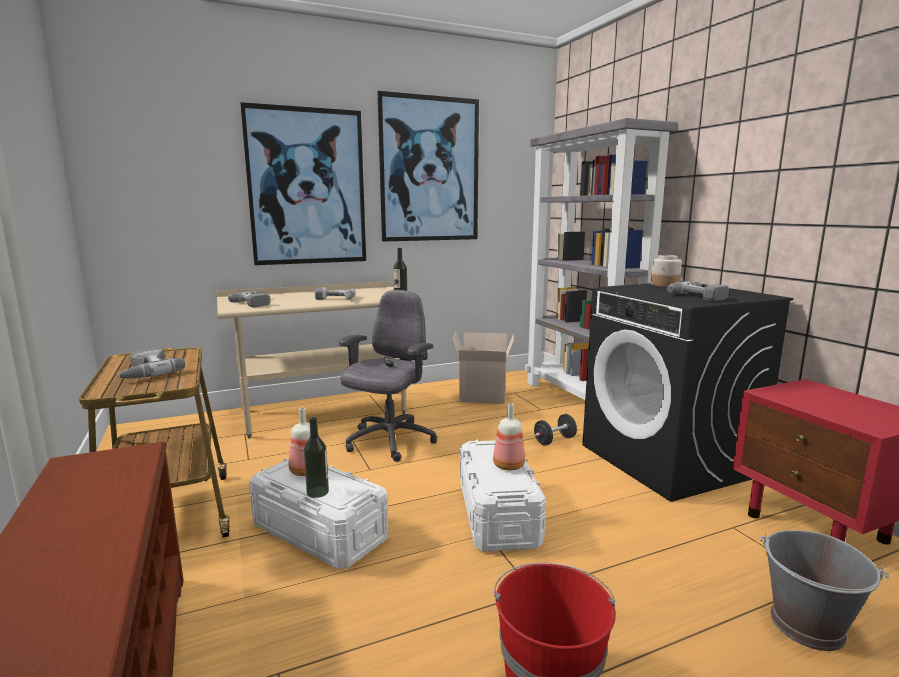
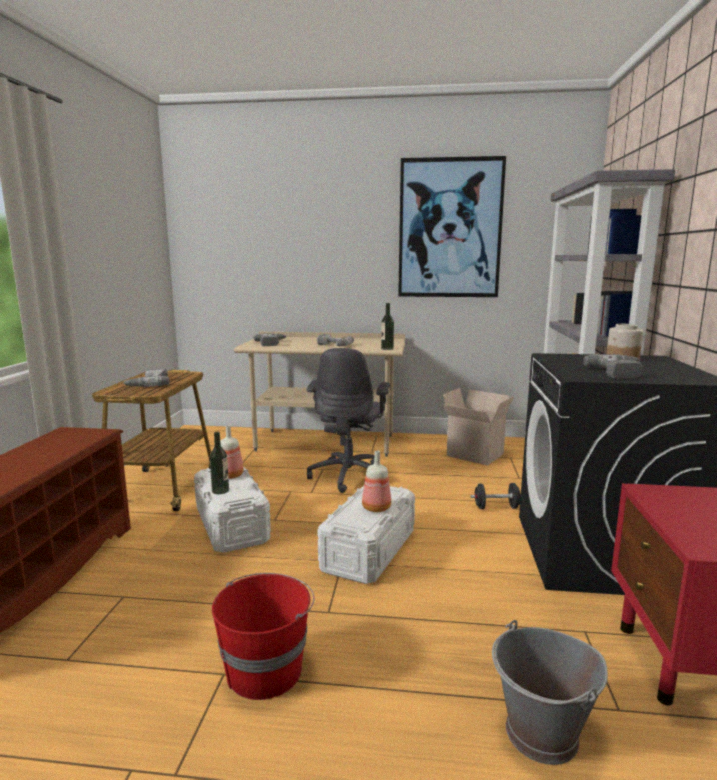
camera: 30 degrees right, 0 degrees up
picture [240,102,366,265] -> none
grey office chair [339,290,437,462] -> grey office chair turned 135 degrees clockwise [307,348,390,493]

